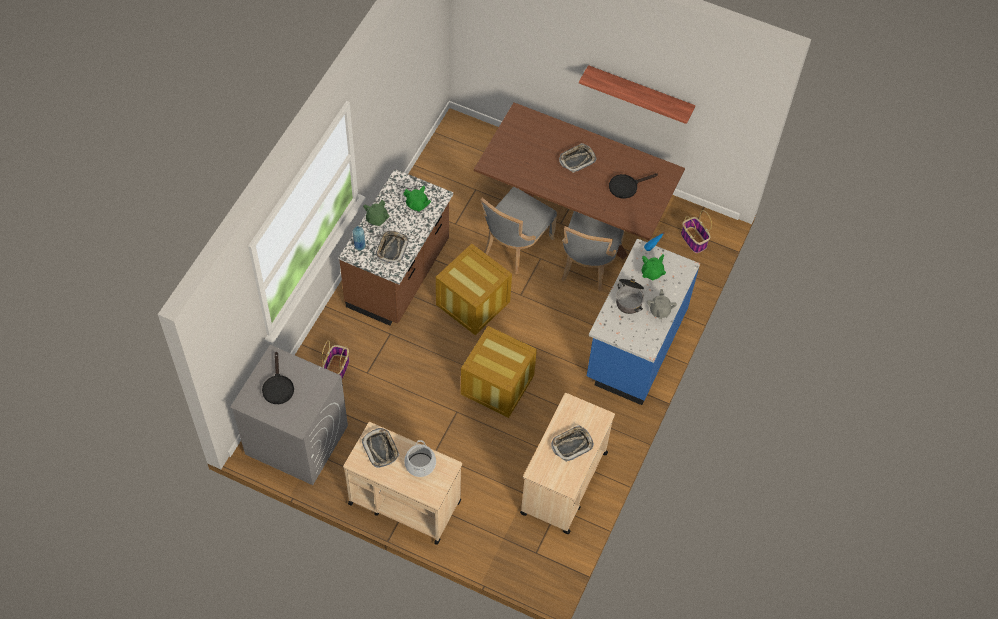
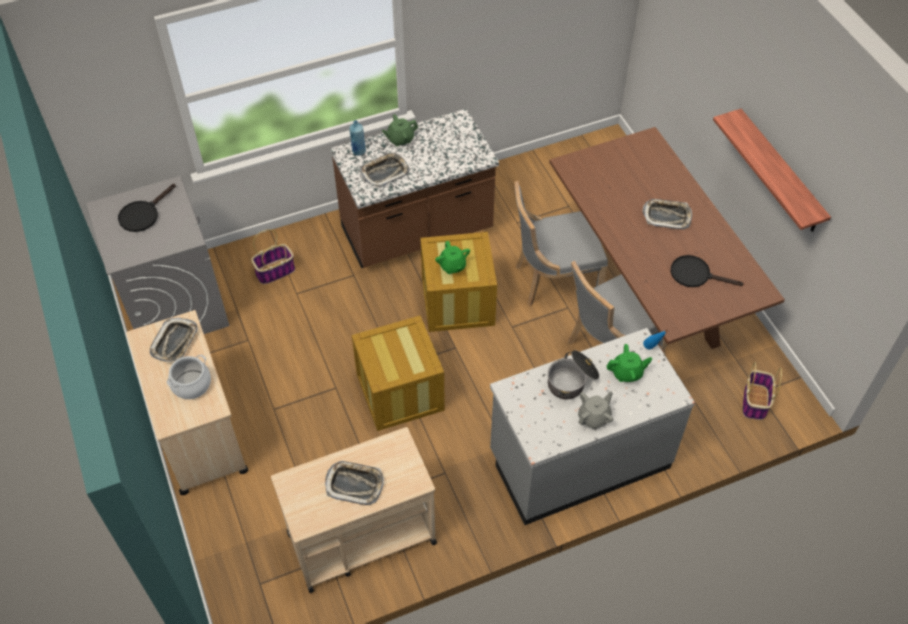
camera: 45 degrees right, 5 degrees down
green teapot [404,186,431,212] -> green teapot moved to [435,241,470,274]
blue counter [587,238,700,405] -> grey counter [490,328,695,525]

